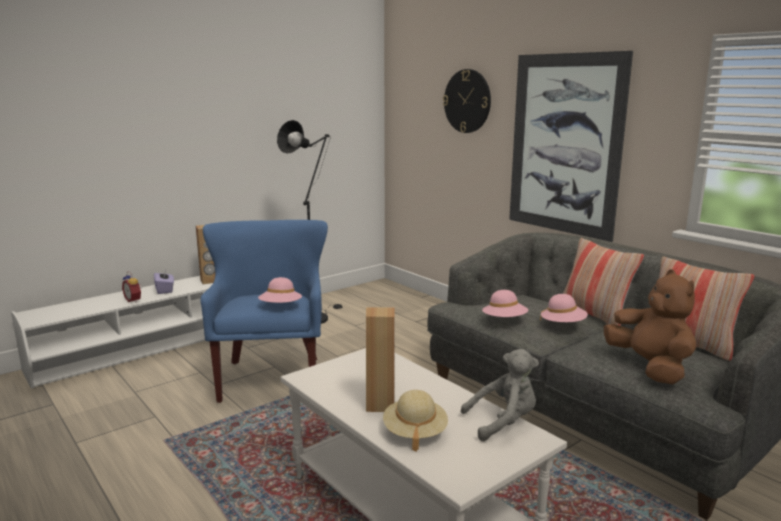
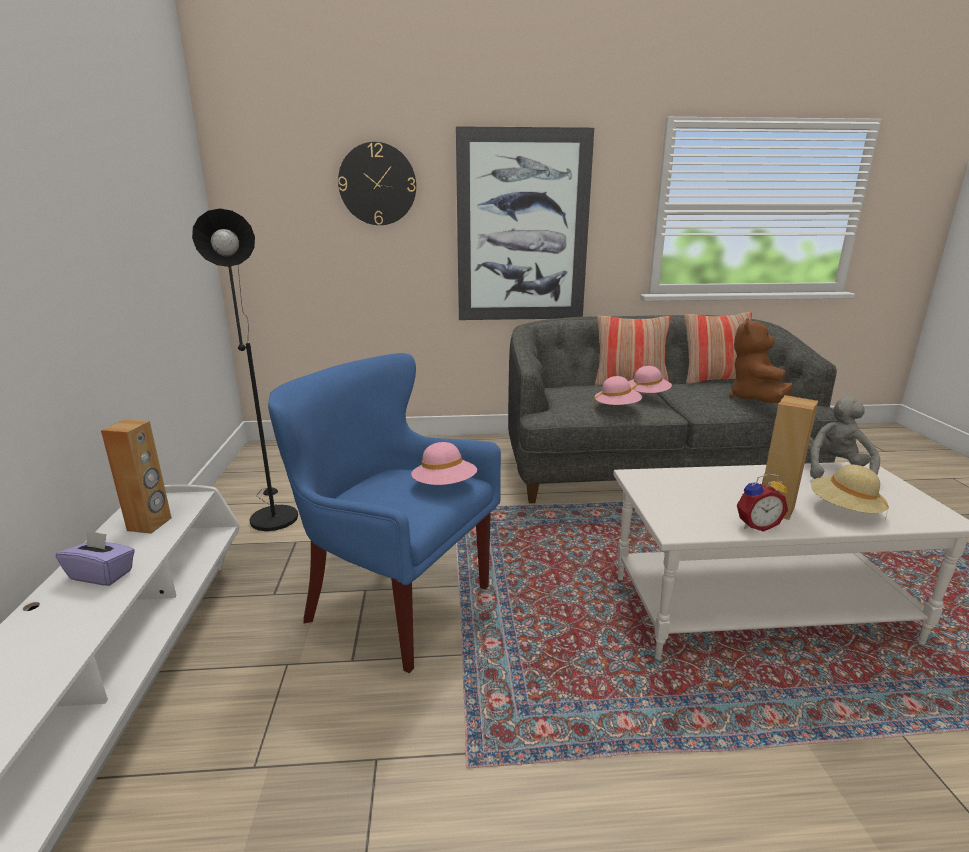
camera: 55 degrees left, 5 degrees up
alarm clock [122,272,142,303] -> alarm clock moved to [737,473,788,532]
brown plush toy [604,269,696,385] -> brown plush toy turned 90 degrees counterclockwise [729,318,792,403]

